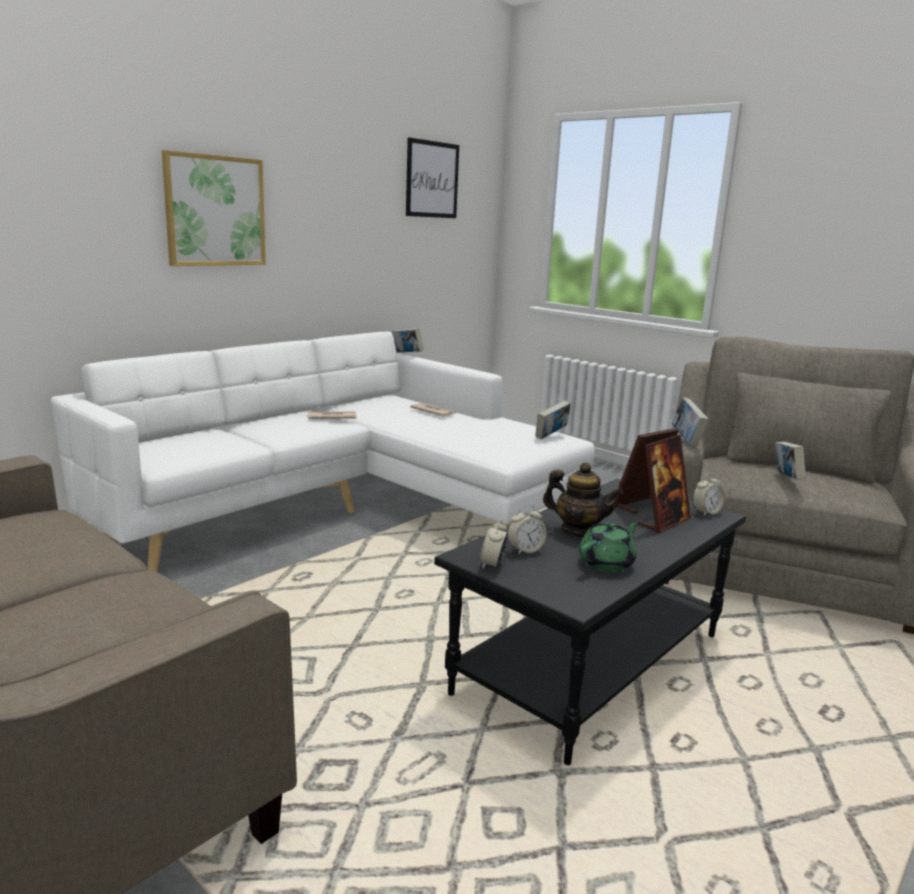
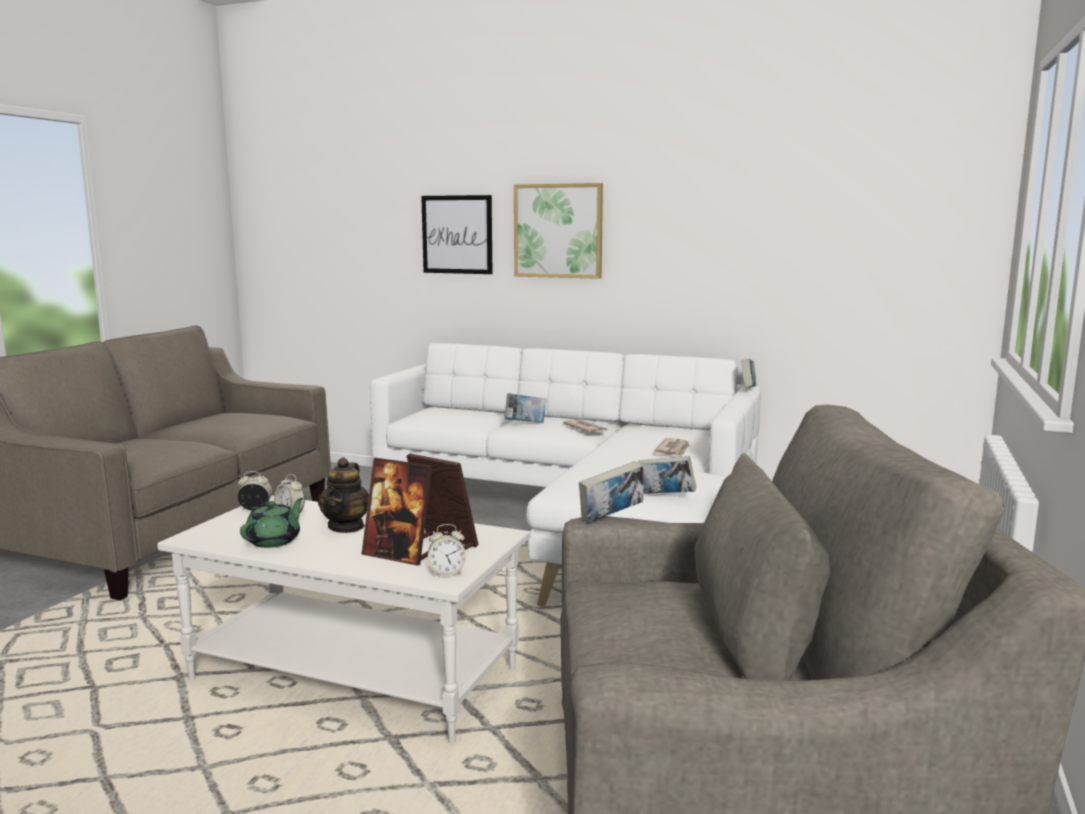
camera: 70 degrees right, 5 degrees down
picture [406,137,459,218] -> picture moved to [421,195,492,274]
black coffee table [434,479,746,765] -> white coffee table [157,495,530,743]
green teapot [579,521,639,572] -> green teapot turned 90 degrees counterclockwise [240,498,303,548]
alarm clock [692,473,725,516] -> alarm clock turned 45 degrees counterclockwise [428,524,466,576]
book [775,441,806,480] -> book moved to [504,393,547,423]

